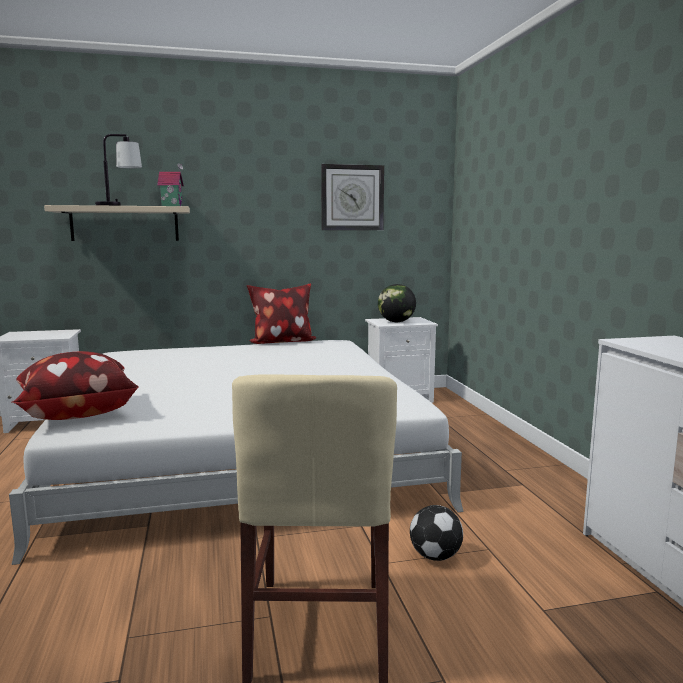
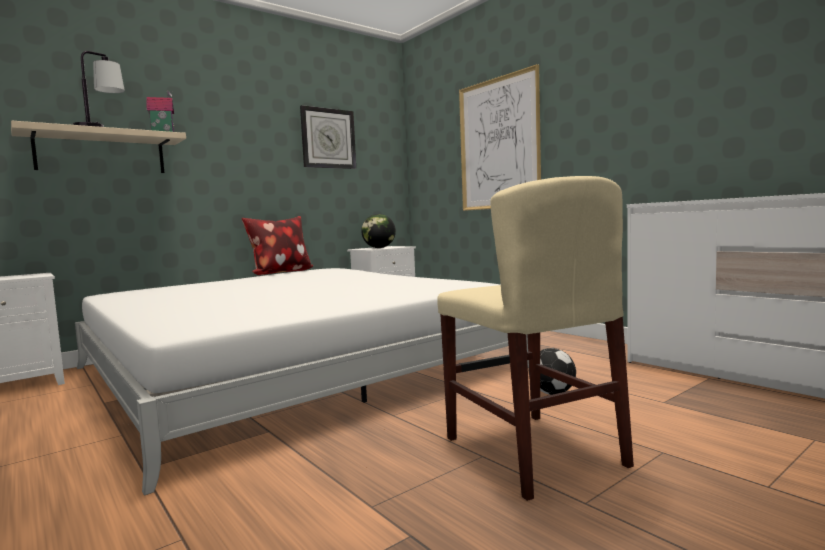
camera: 25 degrees left, 5 degrees down
pillow [12,351,138,420] -> none
none -> picture [459,64,541,211]

